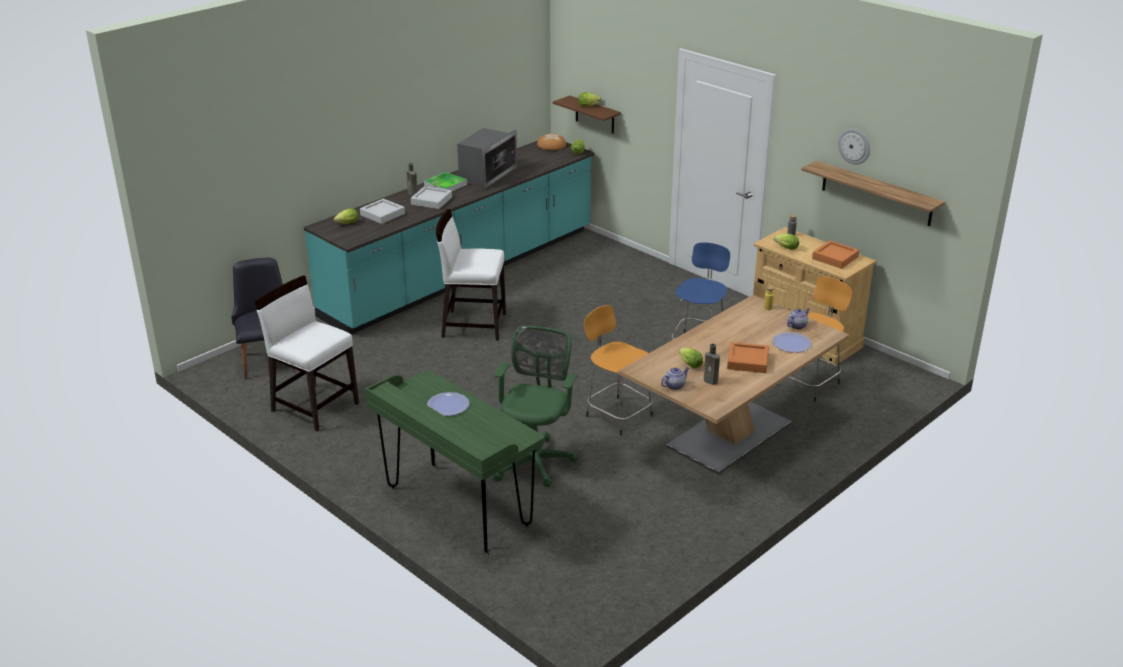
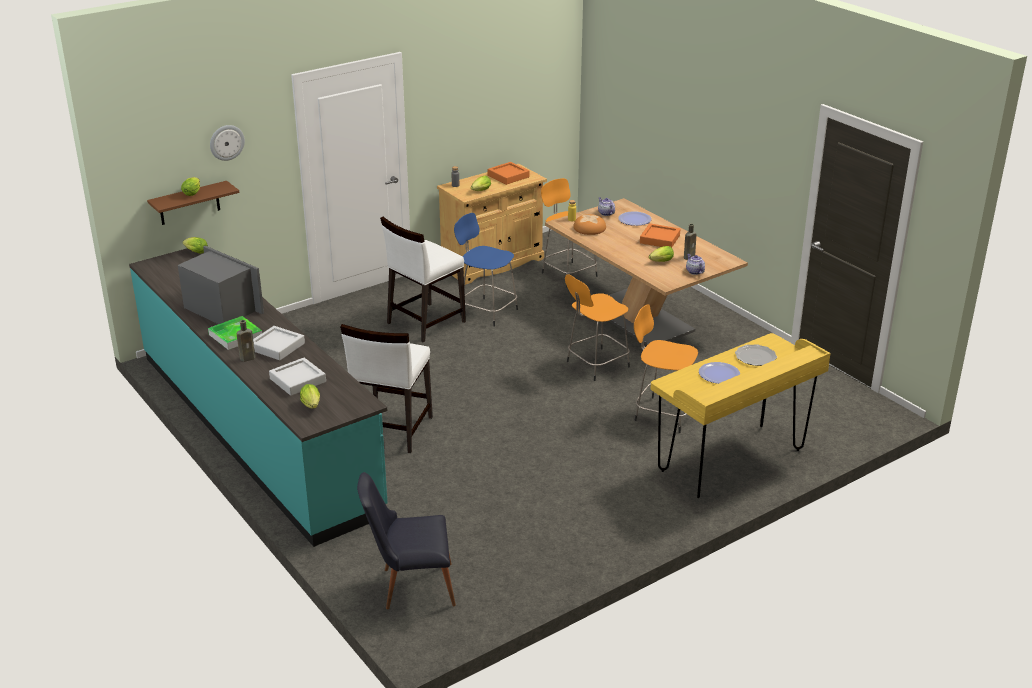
camera: 80 degrees left, 0 degrees up
white chair [254,276,359,432] -> white chair moved to [380,217,466,342]
green desk [365,370,544,553] -> yellow desk [650,333,830,498]
green office chair [493,326,579,487] -> orange stool [634,304,698,433]
bread [537,133,566,151] -> bread moved to [573,214,606,235]
shelf [801,161,945,226] -> none
wall clock [838,129,870,165] -> wall clock moved to [210,125,245,161]
none -> plate [735,344,777,366]

